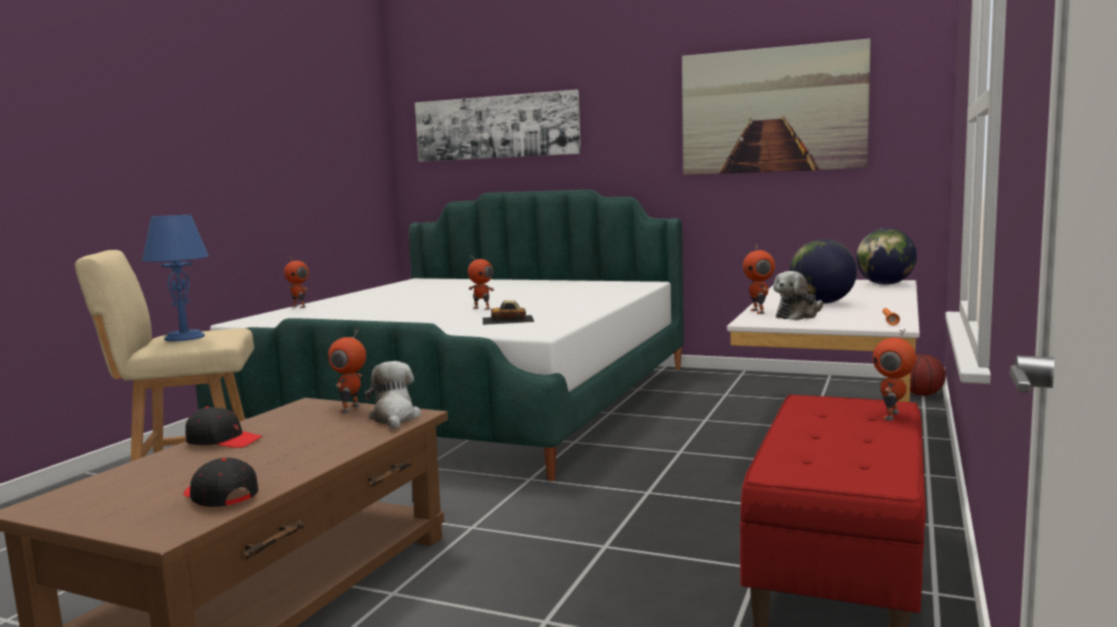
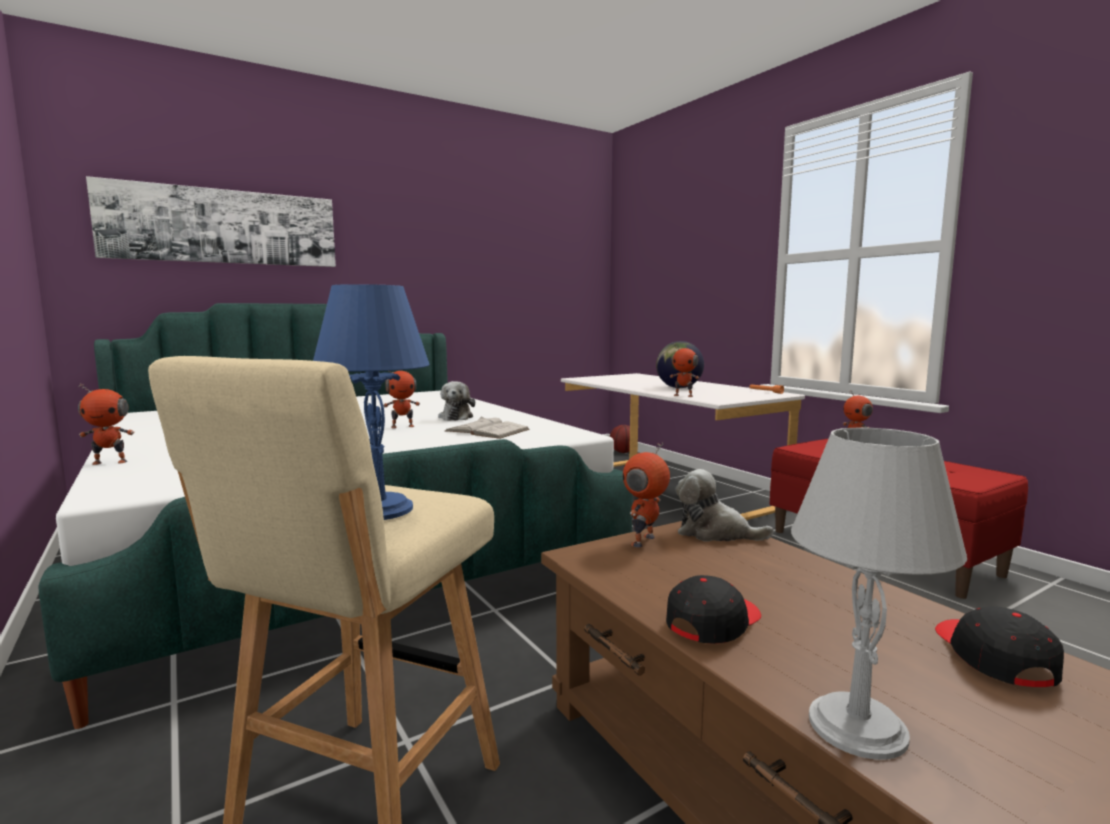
camera: 55 degrees left, 0 degrees up
black cap [183,458,259,507] -> black cap turned 105 degrees clockwise [935,606,1064,687]
toy robot [328,328,366,413] -> toy robot turned 75 degrees clockwise [623,442,670,547]
toy car [483,300,534,325] -> white book [445,417,530,439]
picture [682,39,871,175] -> none
plush toy [773,271,823,320] -> plush toy moved to [438,381,475,421]
globe [856,228,917,285] -> none
none -> grey table lamp [791,427,967,760]

